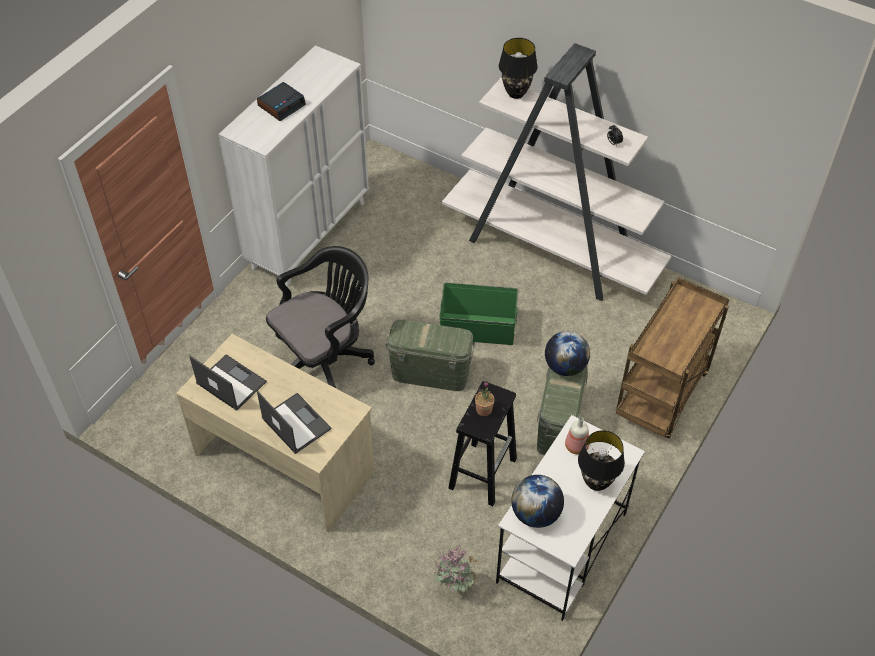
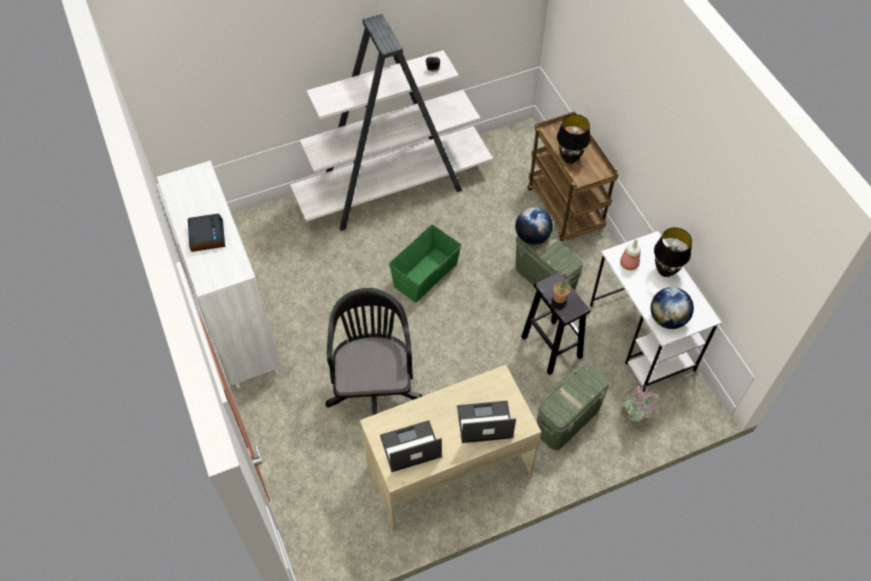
camera: 55 degrees left, 5 degrees up
green storage box [385,320,475,391] -> green storage box moved to [537,365,609,450]
black table lamp [499,38,538,99] -> black table lamp moved to [557,114,590,163]

